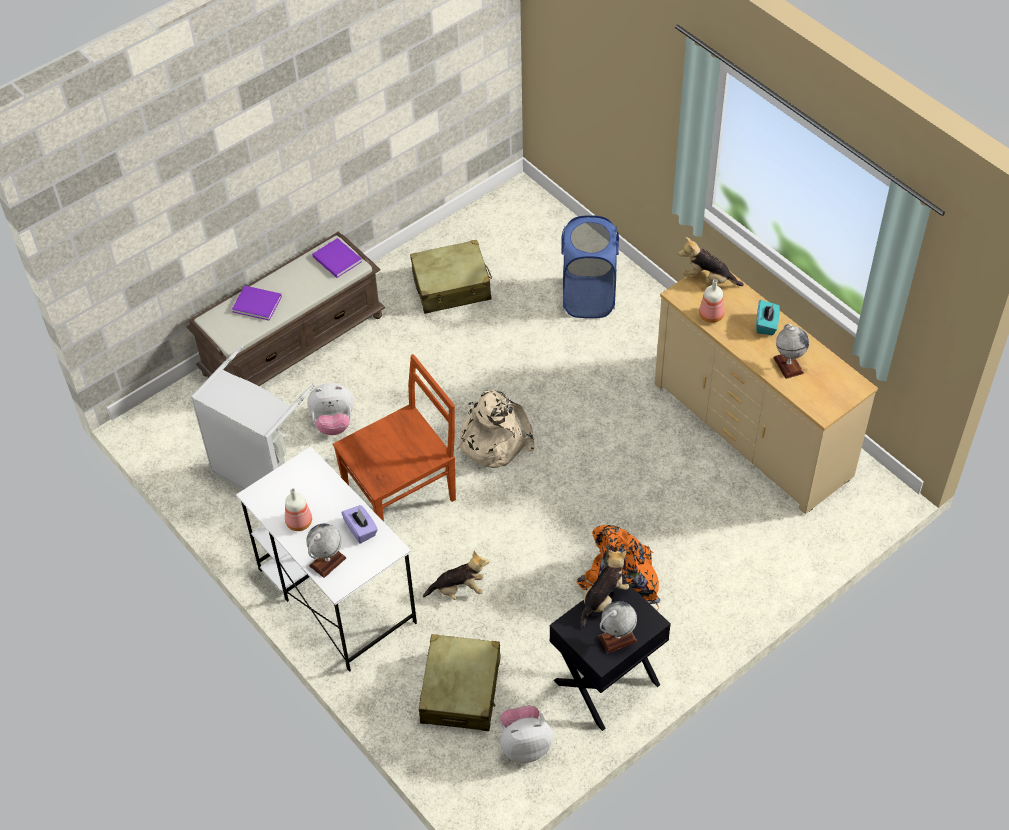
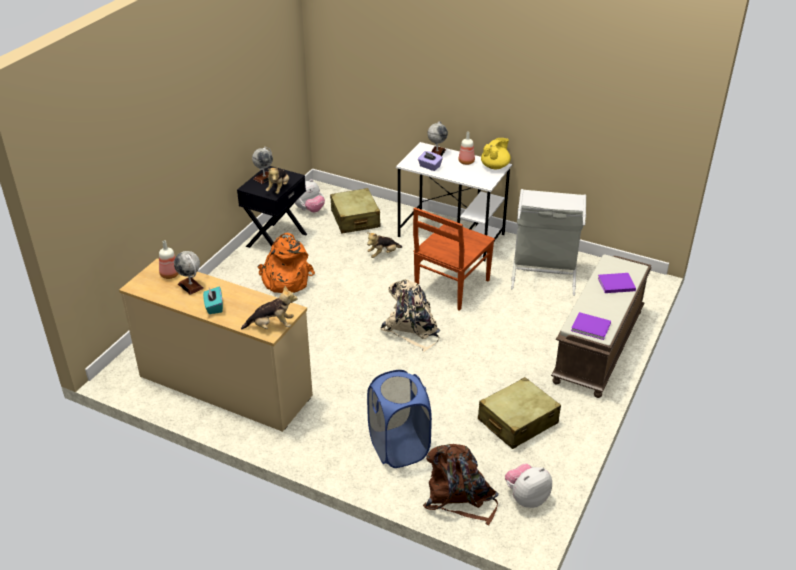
camera: 155 degrees right, 15 degrees down
plush toy [307,383,354,435] -> plush toy moved to [505,463,552,508]
bottle [699,279,724,323] -> bottle moved to [159,240,179,279]
none -> brown backpack [423,444,499,525]
none -> yellow teapot [481,138,511,169]

